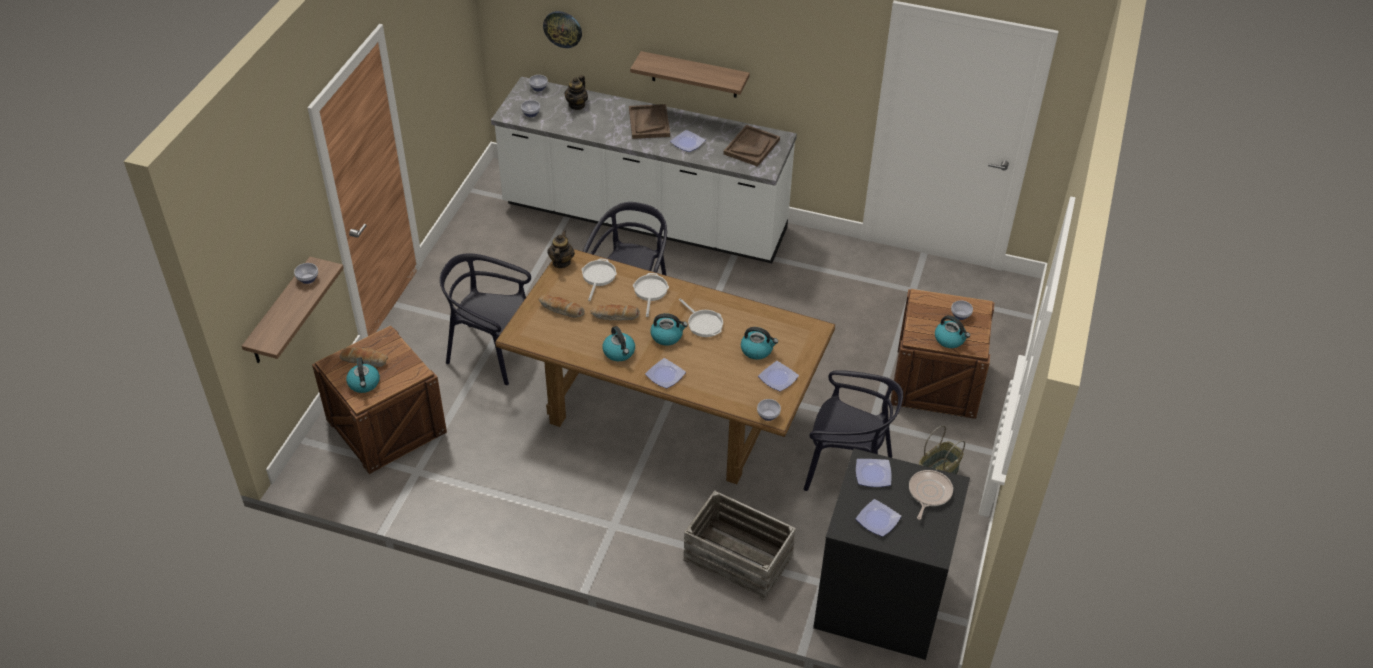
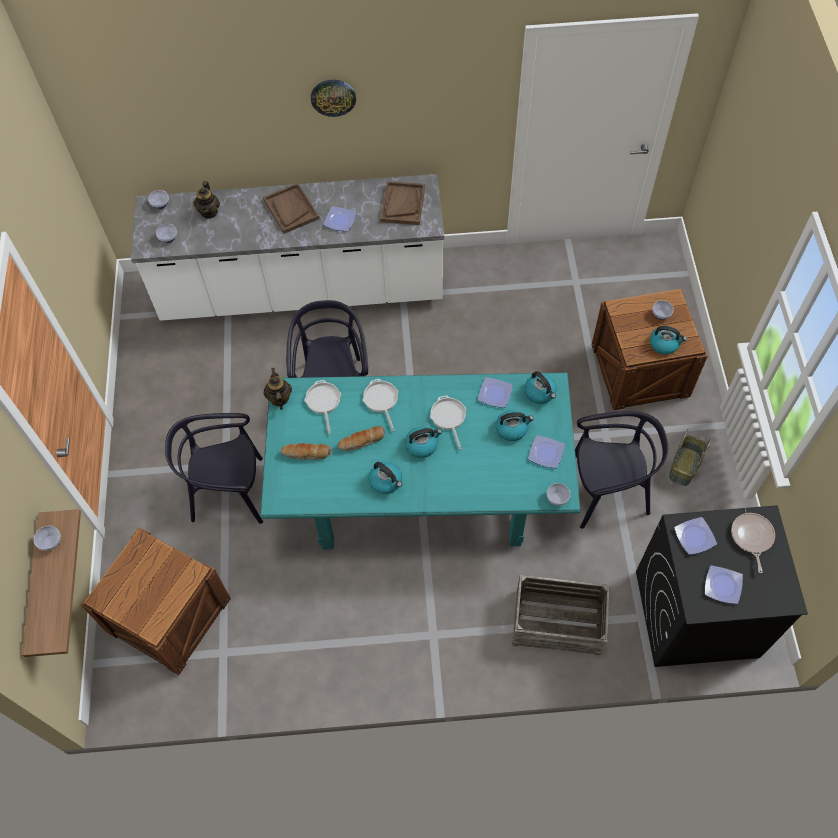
camera: 20 degrees left, 15 degrees up
bread [340,347,388,367] -> none
kettle [346,357,380,393] -> kettle moved to [524,371,557,404]
brown dining table [495,249,835,484] -> turquoise dining table [260,373,581,550]
wall clock [543,11,582,48] -> wall clock moved to [311,80,356,117]
shelf [630,51,750,98] -> none
plate [645,358,686,388] -> plate moved to [478,377,513,408]
frying pan [679,298,723,337] -> frying pan turned 135 degrees counterclockwise [430,395,466,450]

